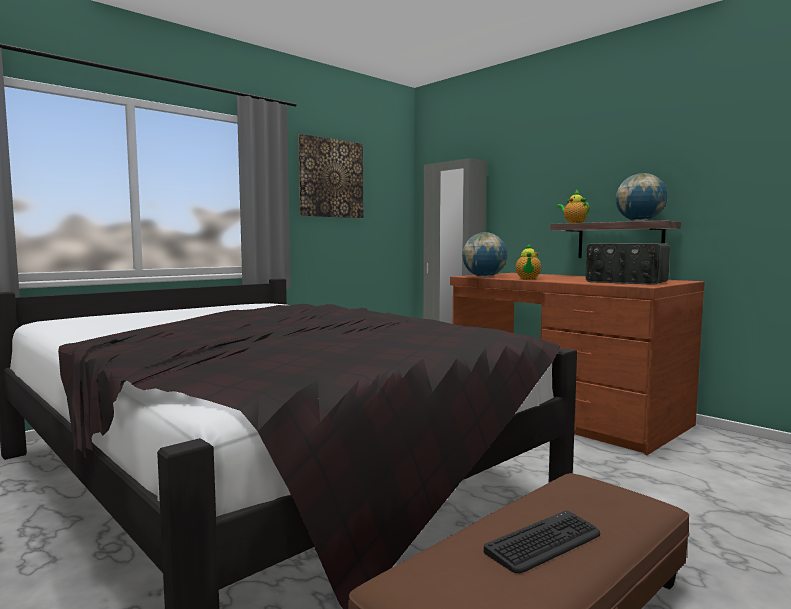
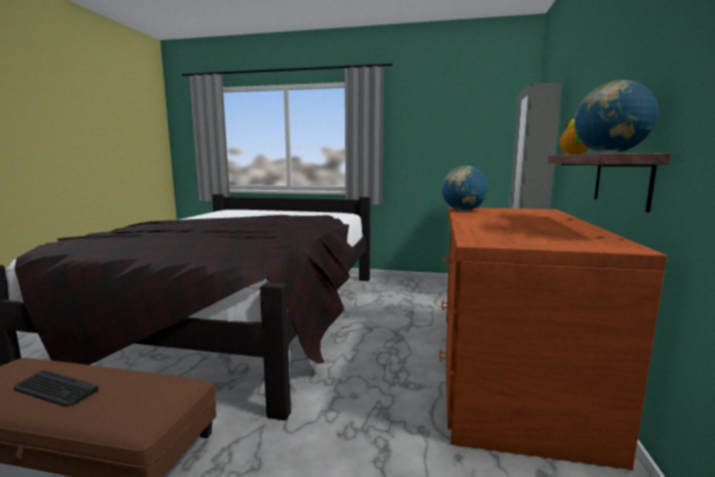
camera: 55 degrees right, 5 degrees up
picture [298,134,363,218] -> none
teapot [516,244,541,280] -> none
radio [586,243,670,285] -> none

